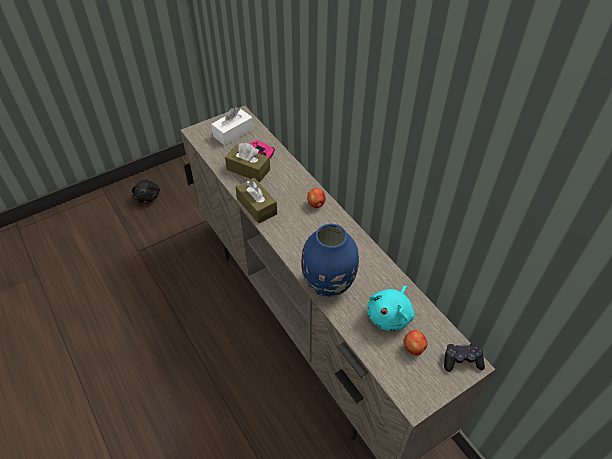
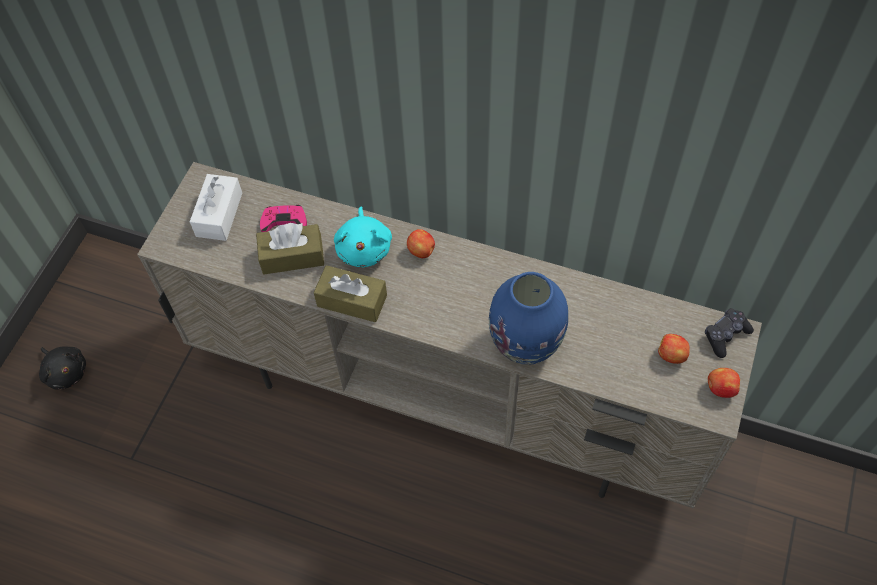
camera: 35 degrees left, 10 degrees up
turquoise plush toy [367,286,415,331] -> turquoise plush toy moved to [334,207,392,267]
none -> apple [708,368,740,398]

